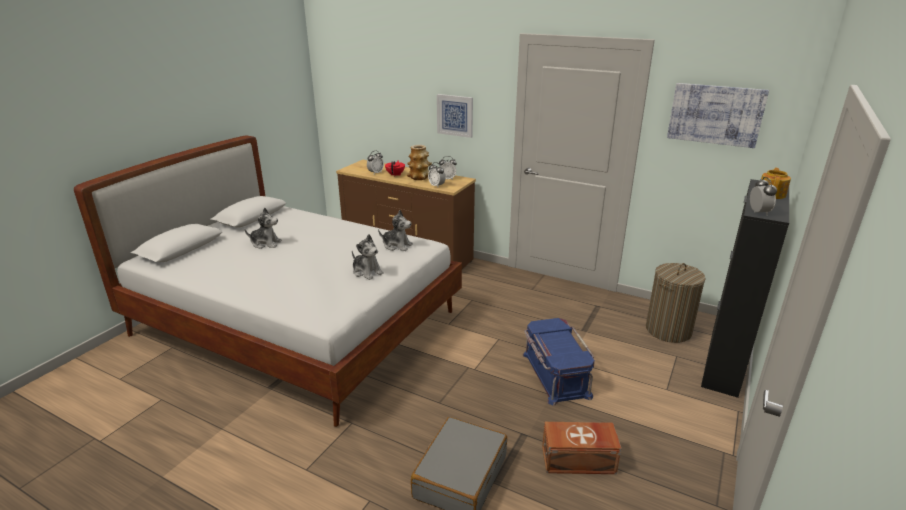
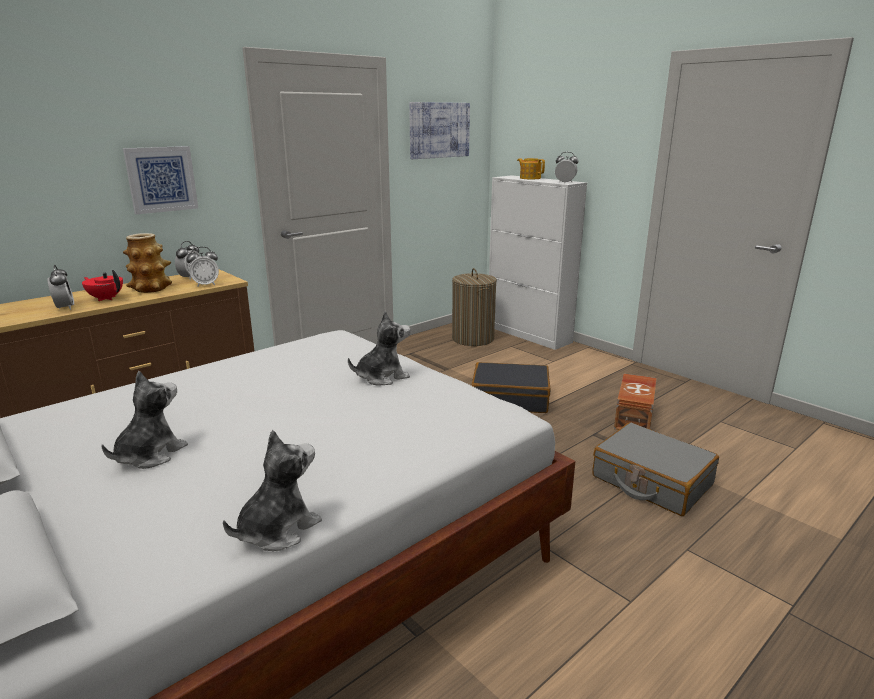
camera: 70 degrees left, 5 degrees down
plush toy [378,210,413,251] -> plush toy moved to [223,430,322,551]
blue storage box [522,318,595,406] -> black suitcase [471,362,550,413]
black cabinet [701,179,789,398] -> white cabinet [489,175,587,350]

